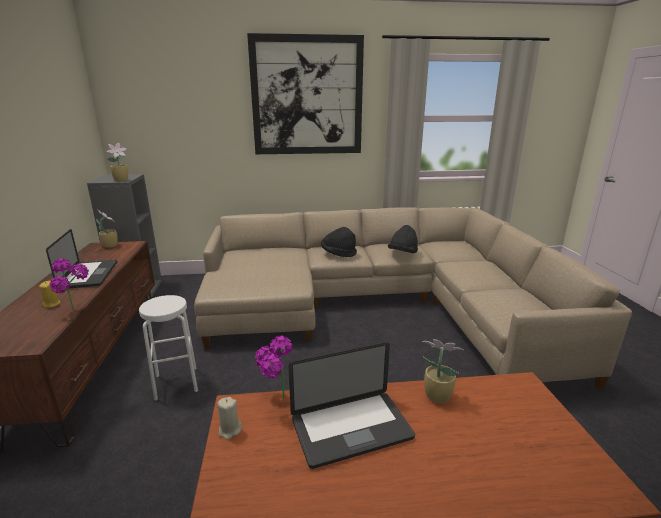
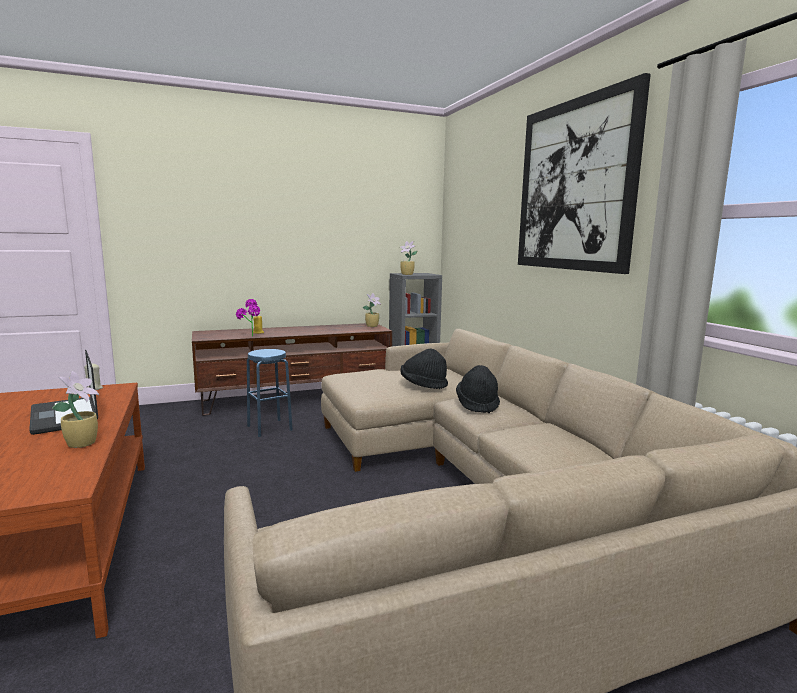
camera: 75 degrees right, 10 degrees down
laptop [46,229,117,288] -> none
white stool [139,295,198,401] -> blue stool [247,349,293,437]
potted plant [255,335,293,398] -> none
black hat [388,225,418,253] -> black hat moved to [400,349,448,389]

